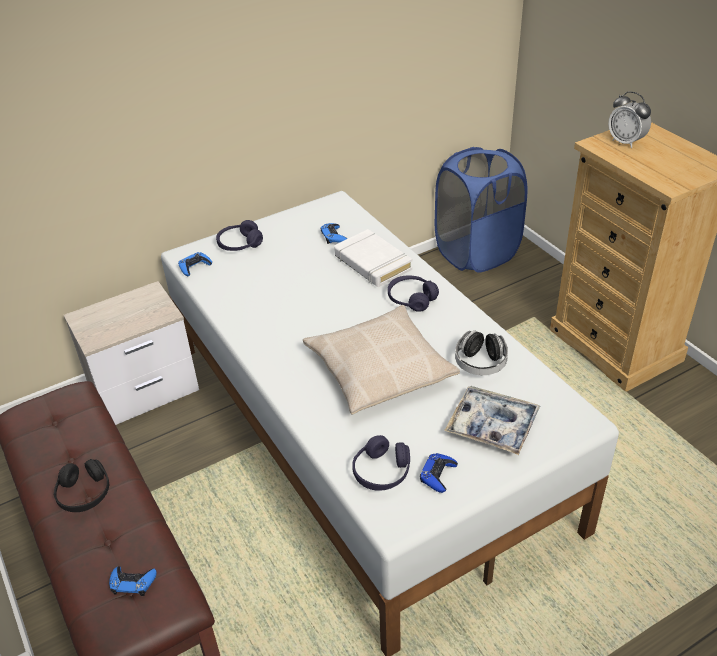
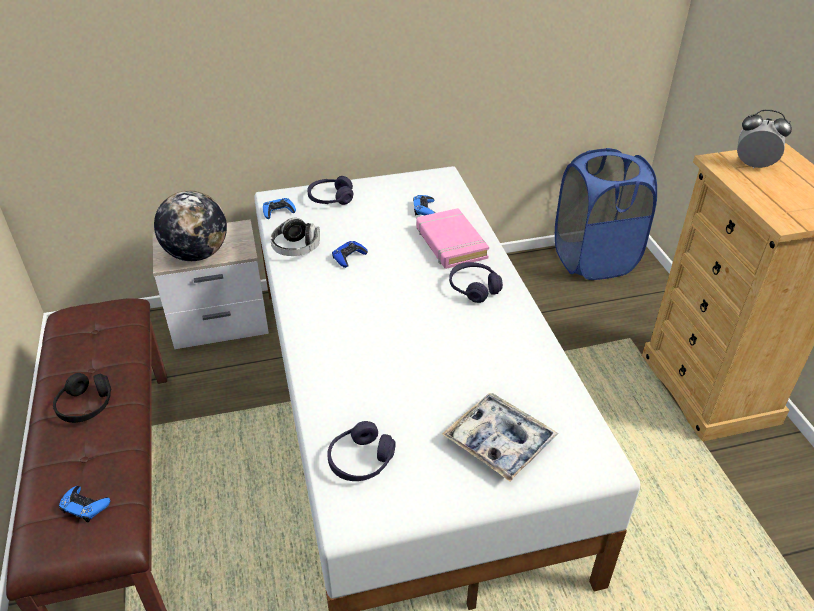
camera: 15 degrees right, 0 degrees up
beige pillow [303,305,460,414] -> none
white book [334,229,412,287] -> pink book [416,208,489,269]
blue game controller [420,453,458,493] -> blue game controller moved to [332,241,368,268]
headphones [455,331,508,375] -> headphones moved to [270,218,320,256]
alarm clock [608,91,651,148] -> alarm clock turned 135 degrees clockwise [737,110,792,169]
none -> globe [154,191,227,261]

